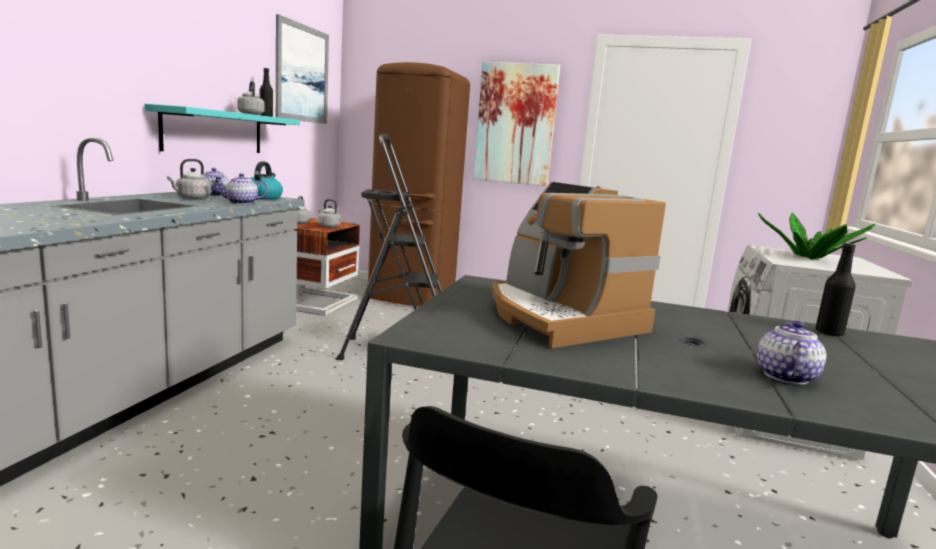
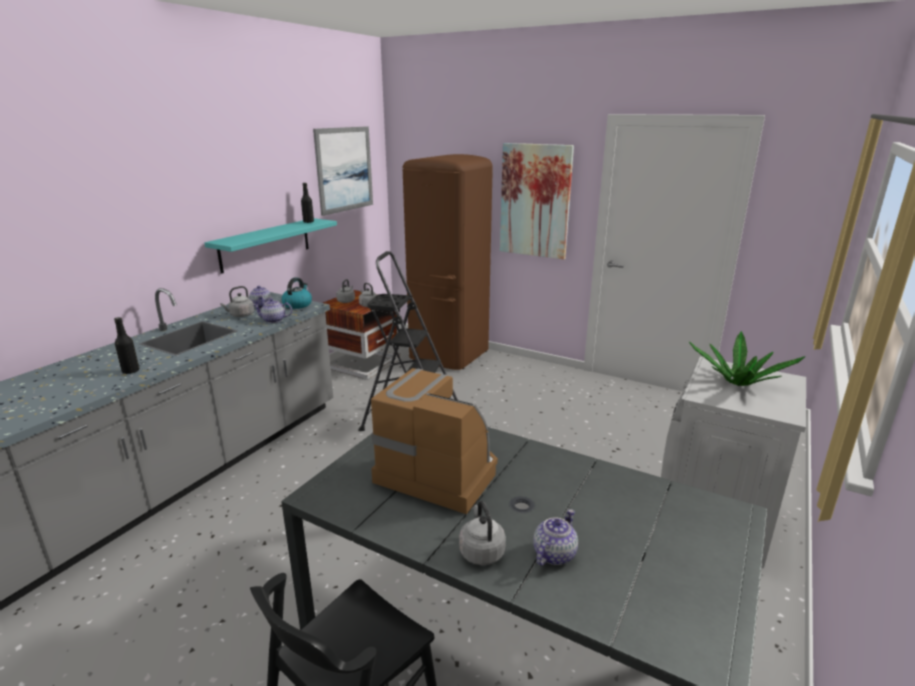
camera: 15 degrees right, 10 degrees up
grey kettle [237,81,265,115] -> grey kettle moved to [459,501,506,565]
coffee machine [492,182,666,348] -> coffee machine turned 135 degrees clockwise [371,368,498,514]
black bottle [816,243,856,336] -> black bottle moved to [114,317,140,374]

